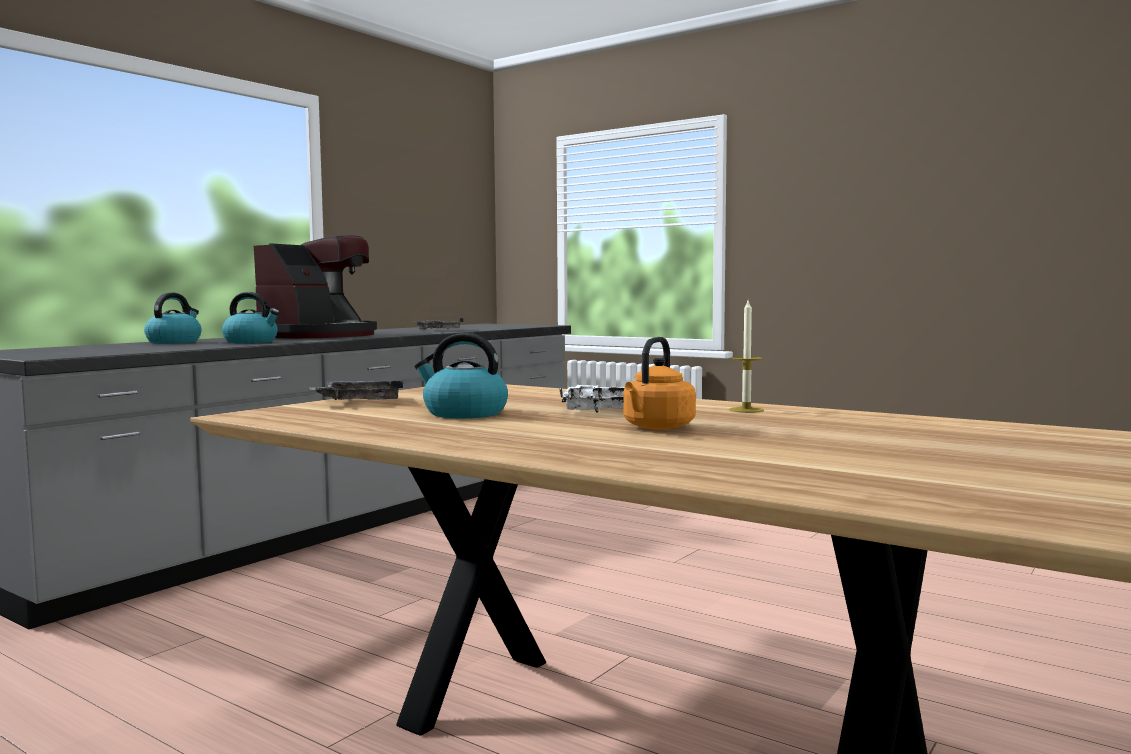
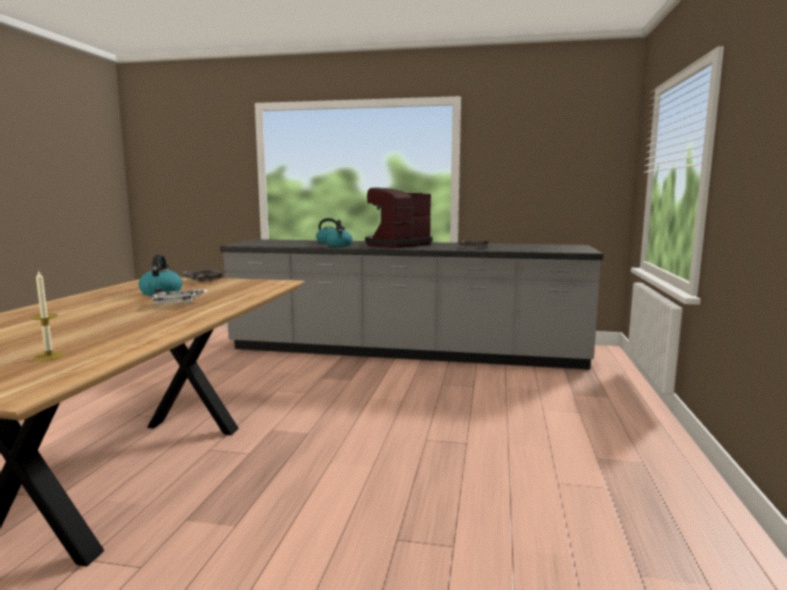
camera: 65 degrees right, 5 degrees up
coffee machine [254,235,377,338] -> coffee machine turned 135 degrees clockwise [365,188,432,248]
orange kettle [623,337,696,430] -> none
candle [729,301,764,413] -> candle moved to [30,270,65,361]

